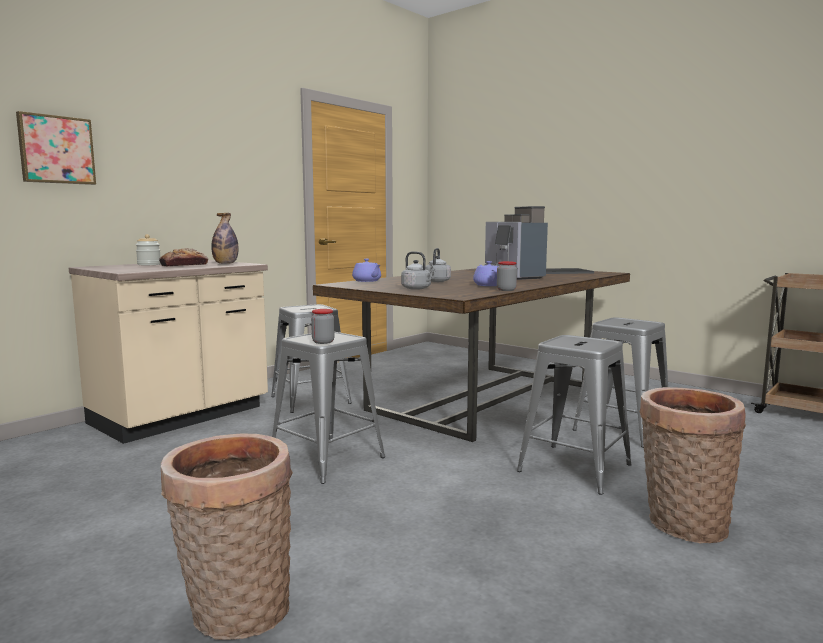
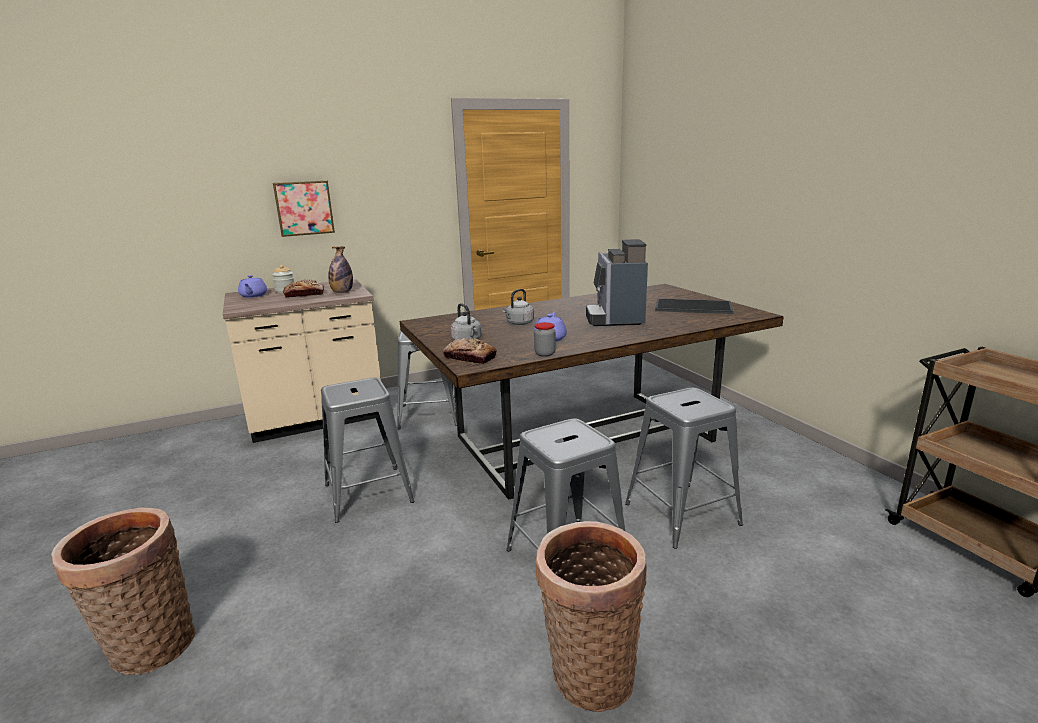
camera: 25 degrees right, 10 degrees up
picture [16,111,96,185] -> picture moved to [273,181,335,237]
jar [311,309,335,344] -> none
purple teapot [352,259,381,282] -> purple teapot moved to [238,275,267,298]
none -> bread [443,338,497,364]

